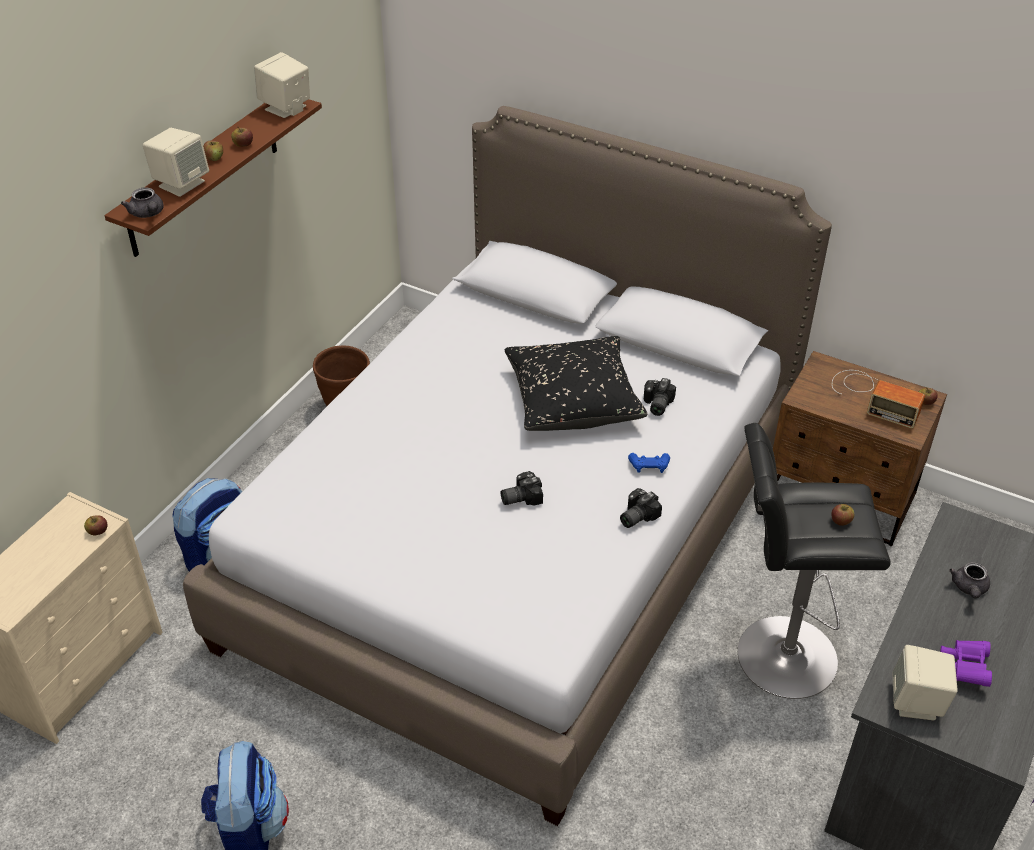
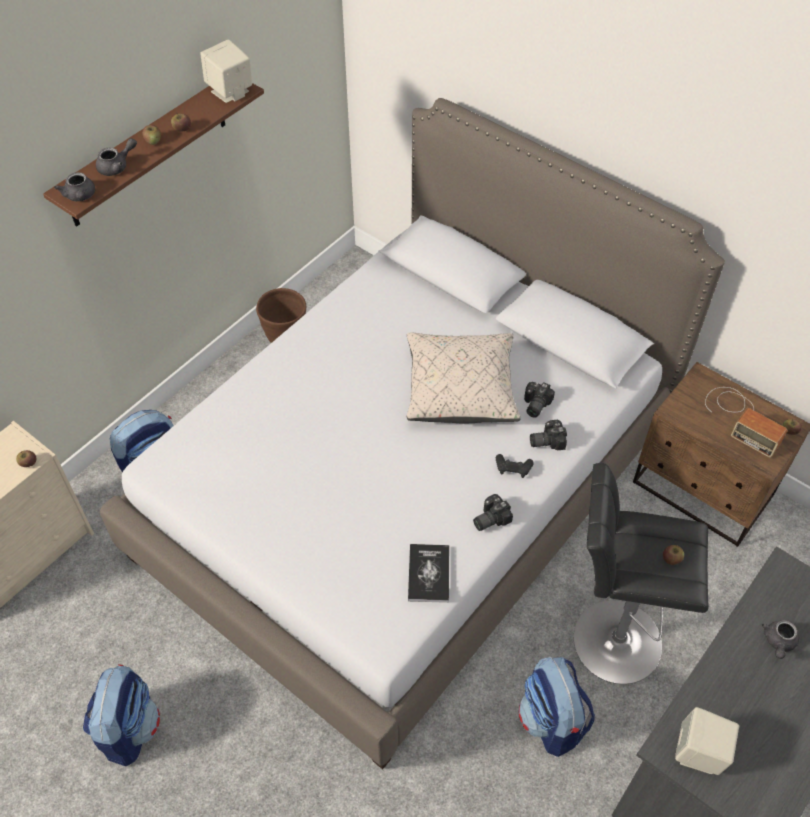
camera: 10 degrees right, 10 degrees up
beige speaker [143,128,209,197] -> grey teapot [96,138,137,176]
camera [501,471,543,505] -> camera moved to [530,419,567,451]
black pillow [505,336,648,431] -> beige pillow [407,333,520,424]
blue game controller [628,453,670,473] -> black game controller [496,454,534,478]
purple binoculars [940,640,992,687] -> none
none -> book [408,544,449,603]
none -> backpack [519,657,595,757]

